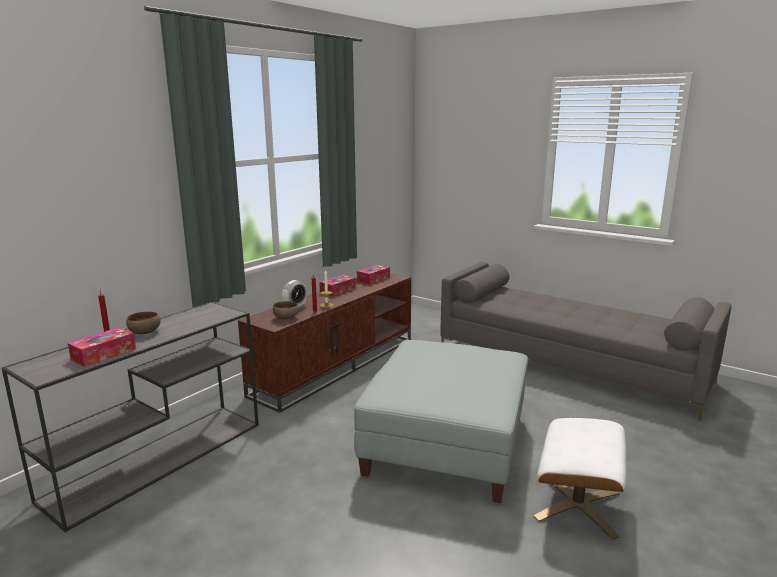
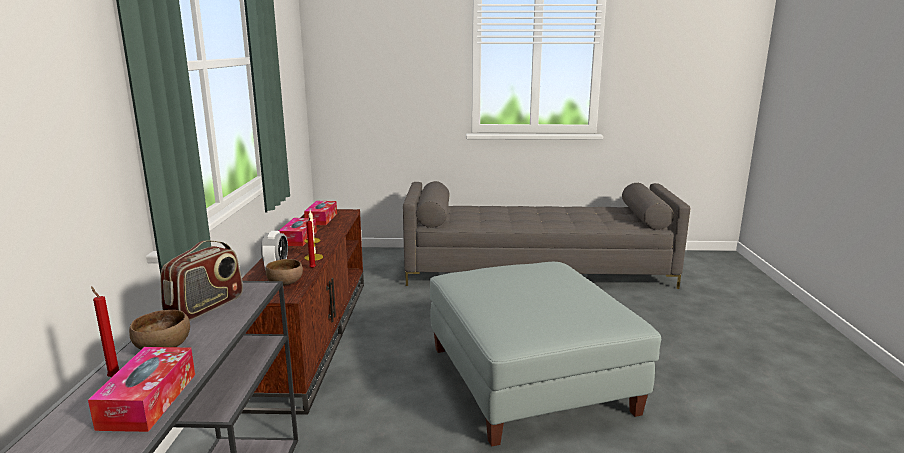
camera: 35 degrees left, 0 degrees up
white ottoman [534,418,626,540] -> none
none -> radio [160,240,243,321]

